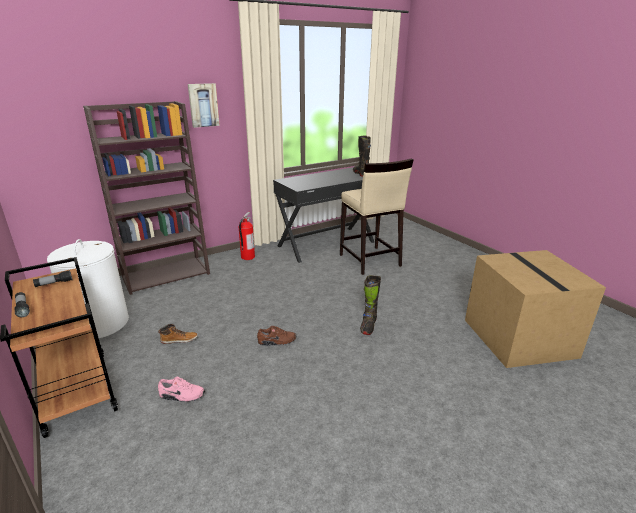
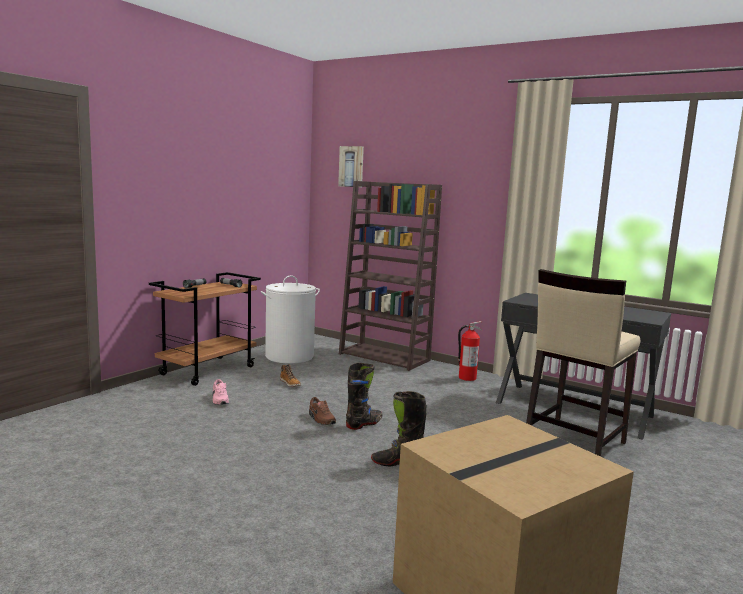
camera: 65 degrees right, 15 degrees down
picture [188,83,220,128] -> picture moved to [338,146,364,187]
black boot [353,136,371,176] -> black boot moved to [346,363,383,430]

